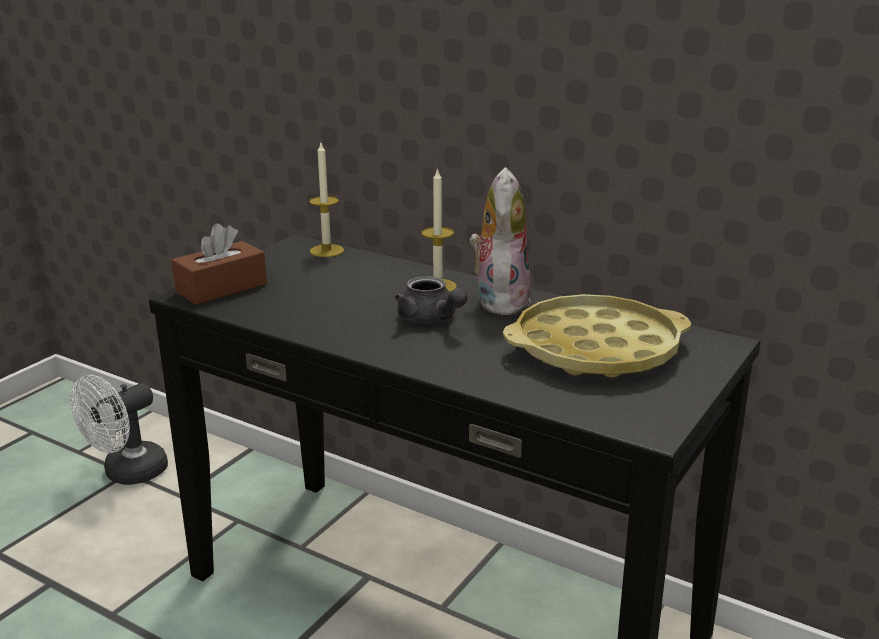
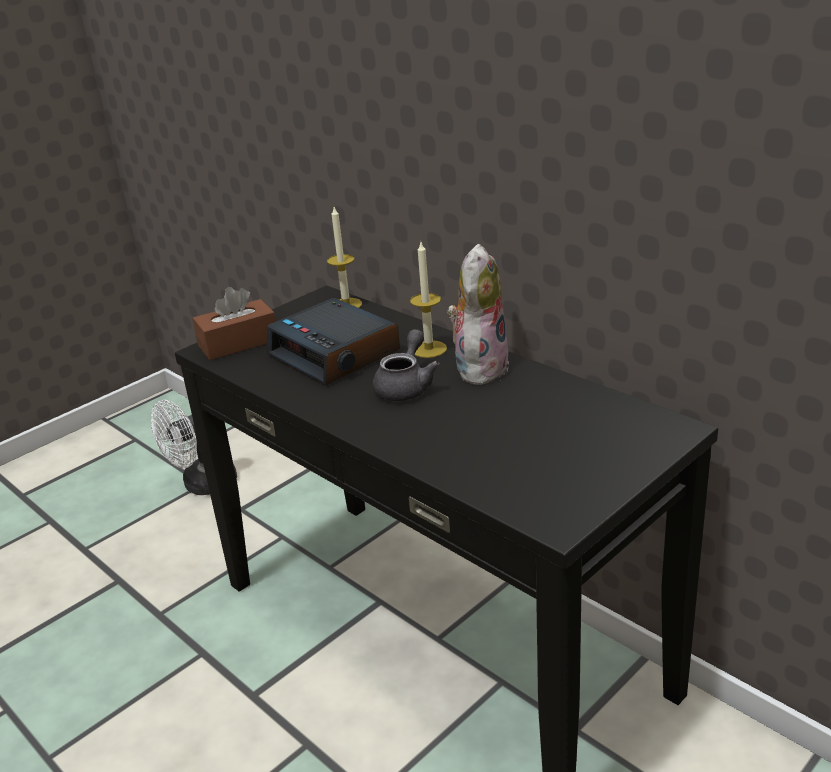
camera: 15 degrees right, 5 degrees up
grey teapot [395,276,467,324] -> grey teapot turned 135 degrees counterclockwise [373,329,440,401]
yellow tray [503,294,691,378] -> none
none -> alarm clock [267,298,400,386]

